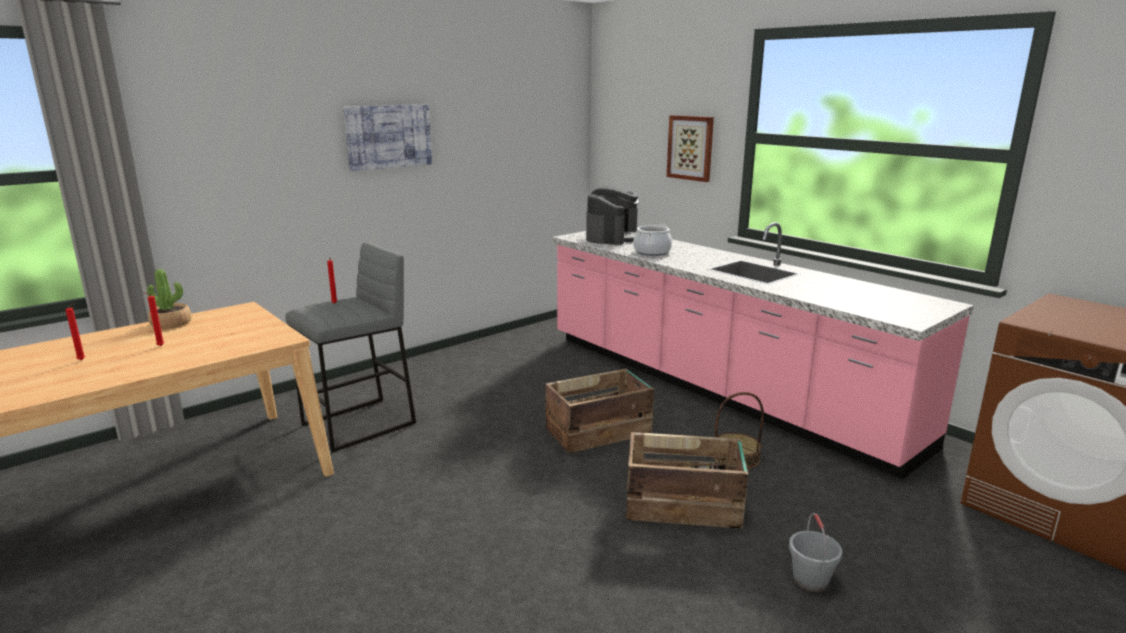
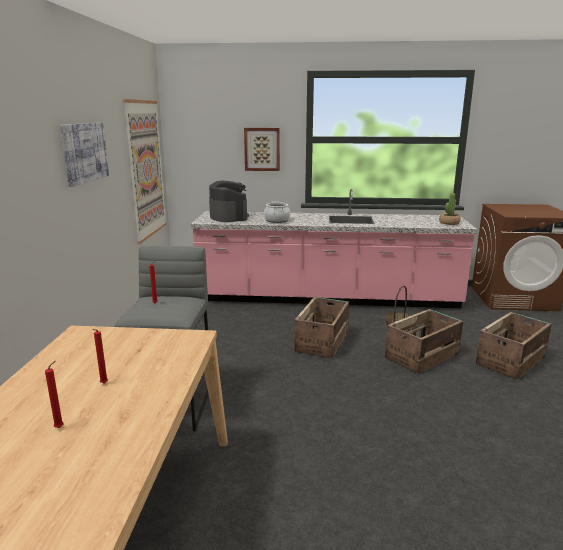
camera: 45 degrees left, 0 degrees up
potted plant [147,269,191,329] -> potted plant moved to [439,193,461,225]
grey bucket [789,513,842,592] -> crate [475,312,552,380]
none -> picture [123,99,167,244]

